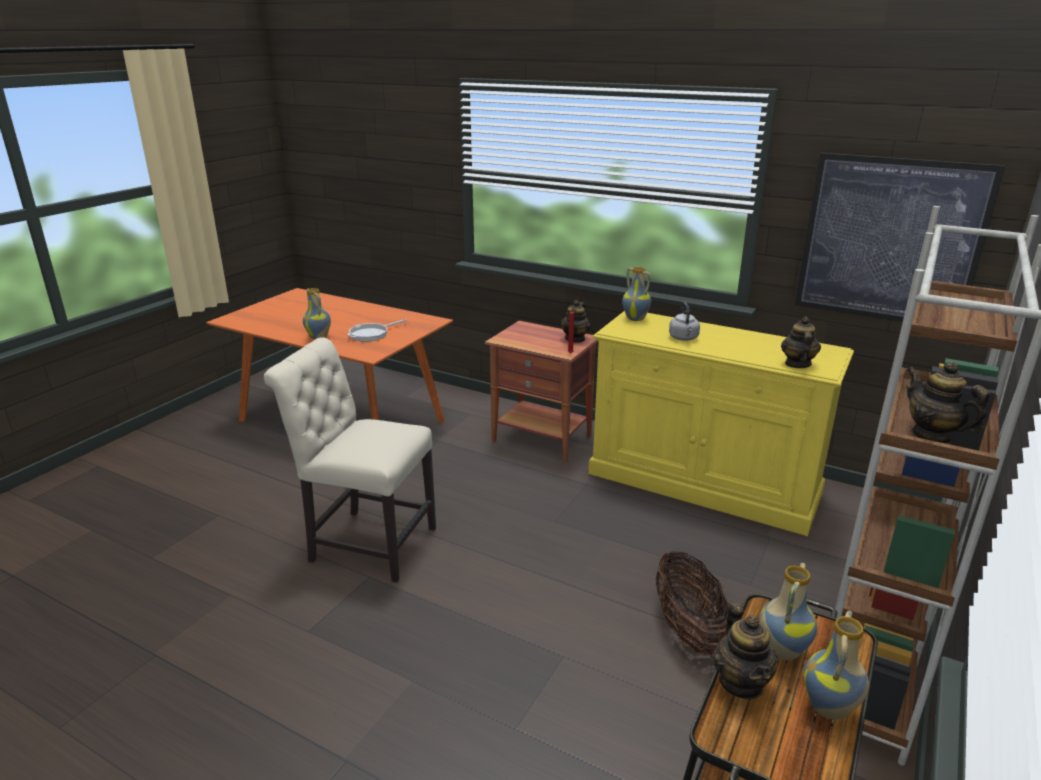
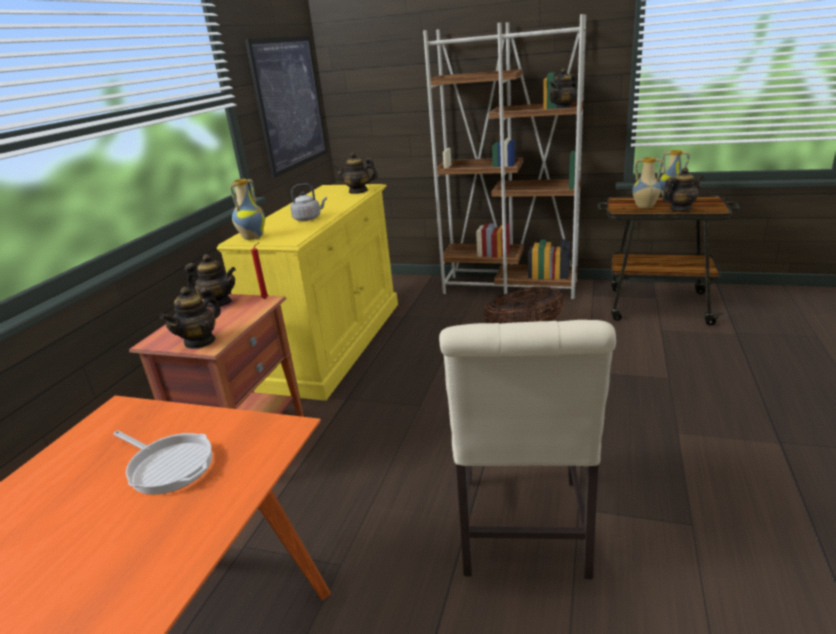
camera: 100 degrees left, 0 degrees up
vase [303,288,331,339] -> none
none -> teapot [160,287,221,349]

